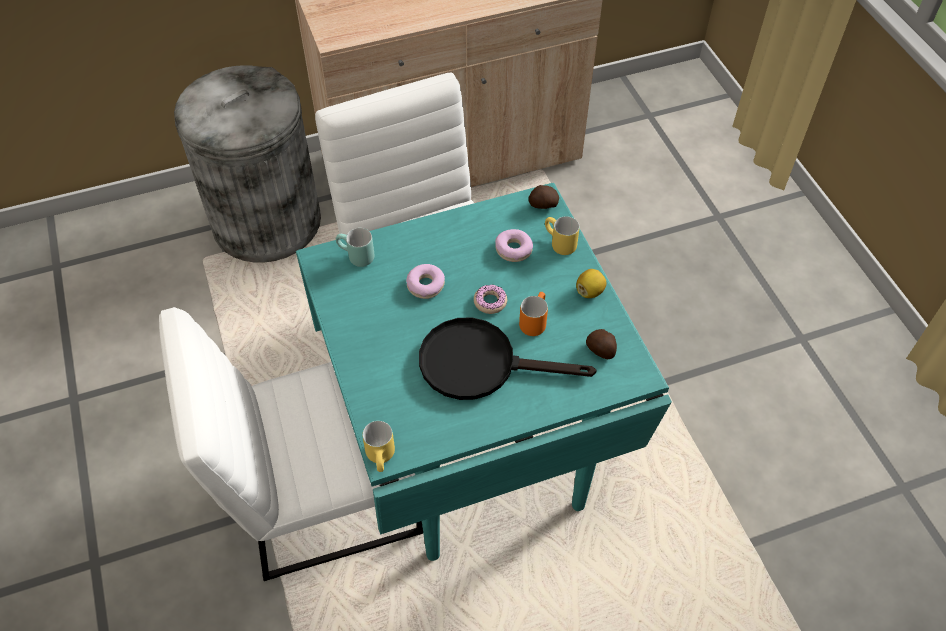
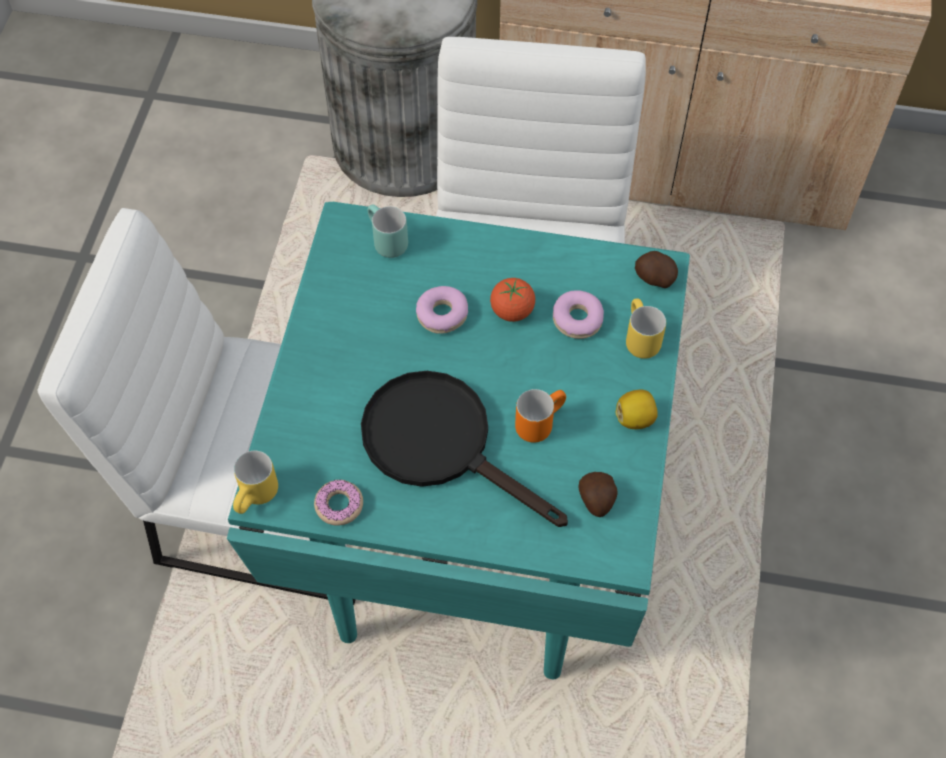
camera: 30 degrees right, 5 degrees up
donut [474,285,507,314] -> donut moved to [314,480,363,526]
none -> tomato [490,278,535,322]

